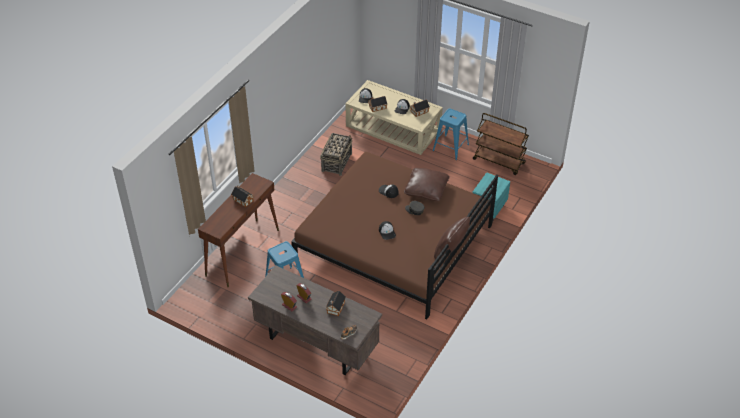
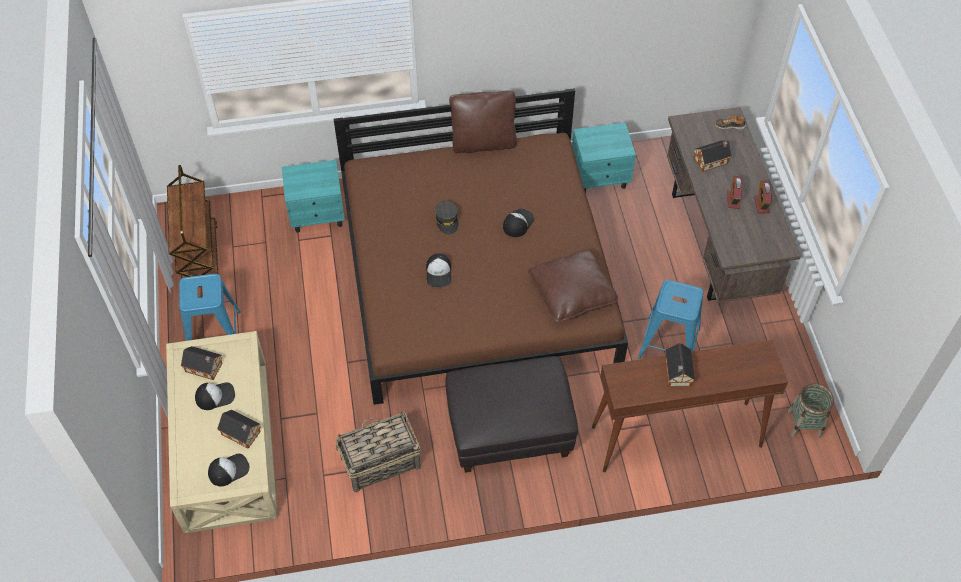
camera: 130 degrees left, 10 degrees up
brown pillow [404,168,450,201] -> brown pillow moved to [528,249,619,322]
none -> black ottoman [445,356,578,473]
none -> turquoise nightstand [572,122,636,193]
none -> basket [788,383,834,438]

